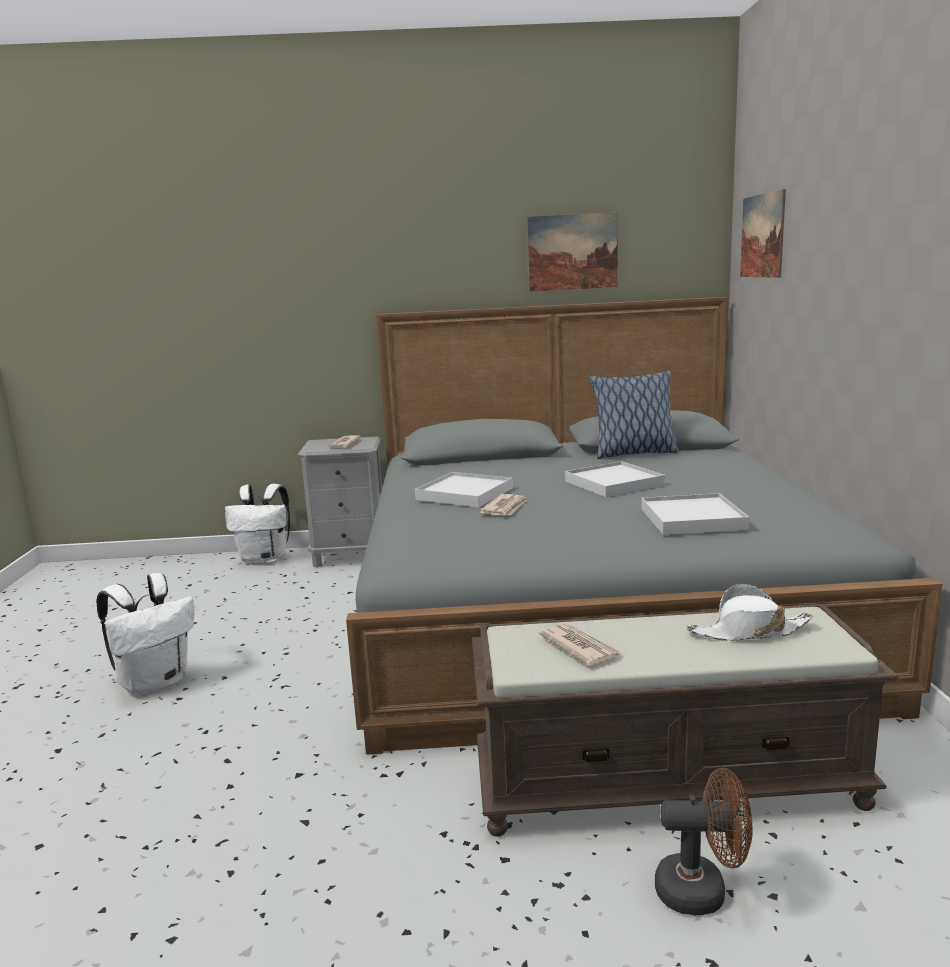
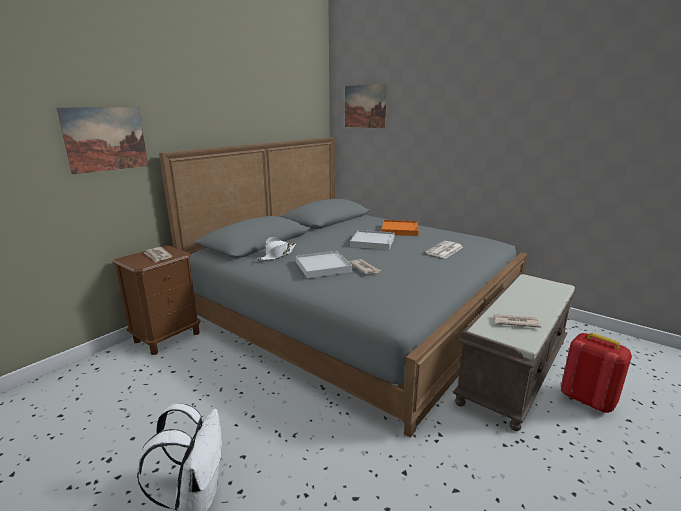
camera: 50 degrees left, 5 degrees up
white backpack [225,484,290,564] -> none
grey nightstand [298,436,382,568] -> brown nightstand [113,245,201,355]
picture [527,212,618,291] -> picture moved to [56,107,148,174]
pillow [588,371,679,459] -> none
white tray [641,493,749,535] -> newspaper [425,241,463,258]
brown fan [655,768,752,915] -> red backpack [561,333,632,413]
white hat [687,584,813,641] -> white hat moved to [257,237,296,260]
none -> orange tray [382,220,419,236]

